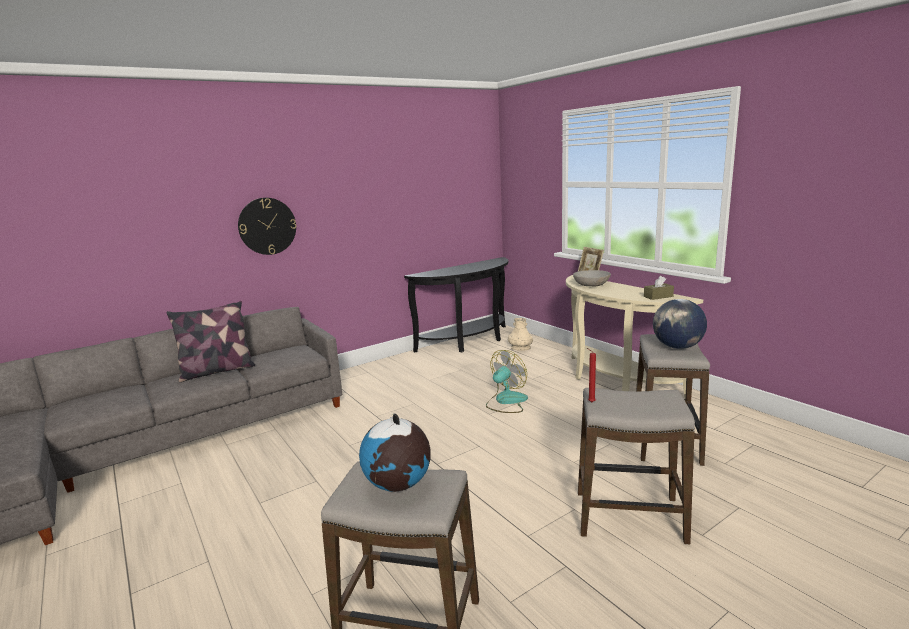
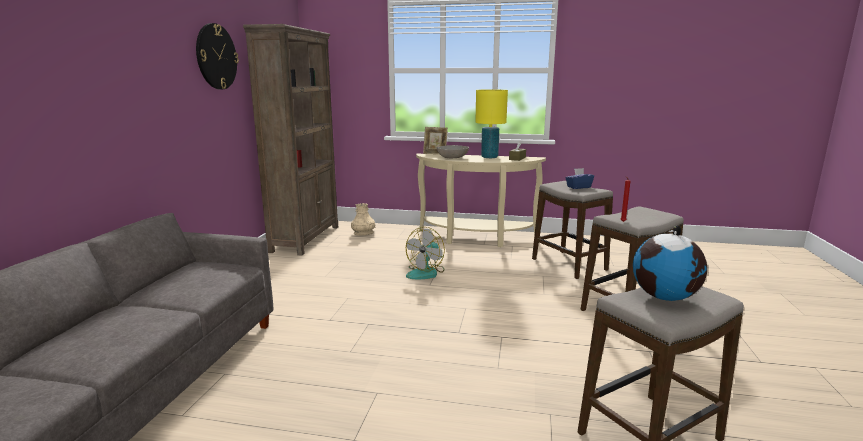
camera: 45 degrees left, 0 degrees up
pillow [166,301,255,382] -> none
wall clock [238,198,296,255] -> wall clock moved to [196,23,239,89]
black console table [404,257,508,353] -> brown bookcase [243,24,338,256]
fan [486,350,528,413] -> fan turned 150 degrees counterclockwise [406,227,445,279]
globe [653,299,707,349] -> blue tissue box [565,168,594,189]
none -> yellow table lamp [475,90,508,158]

